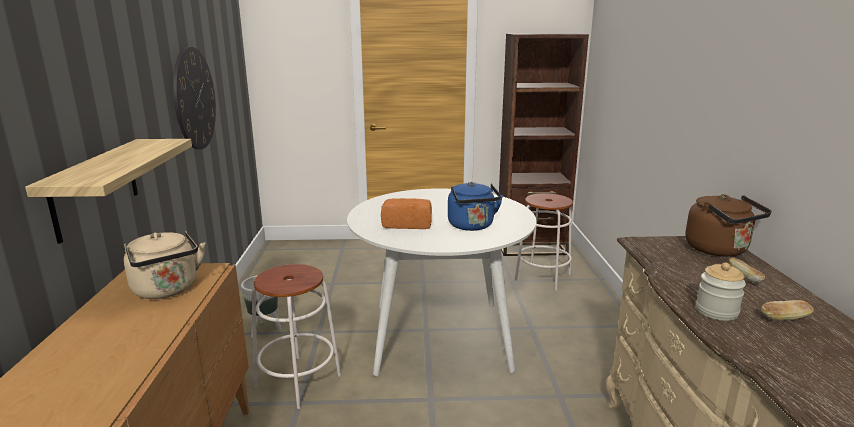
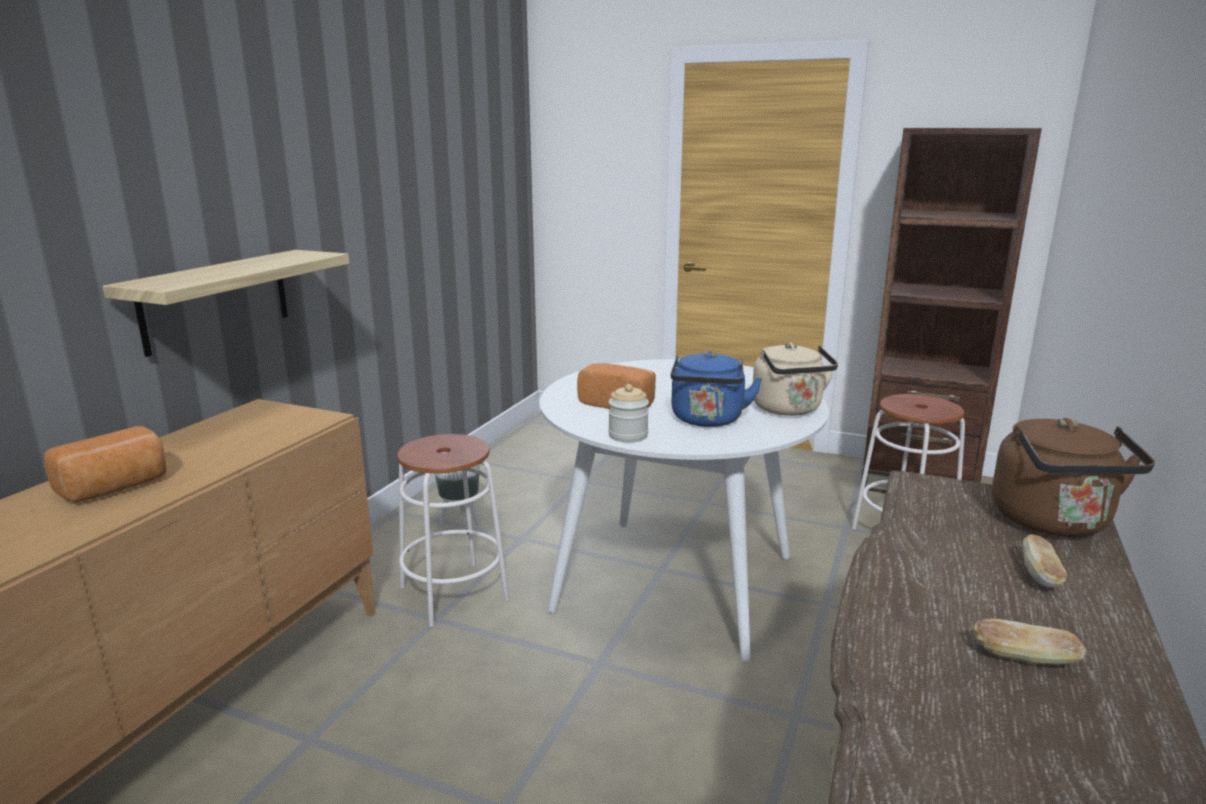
camera: 25 degrees right, 0 degrees up
beige kettle [124,231,205,299] -> beige kettle moved to [753,343,838,416]
wall clock [173,46,216,149] -> none
jar [696,262,746,321] -> jar moved to [608,384,649,443]
none -> bread [44,426,167,503]

